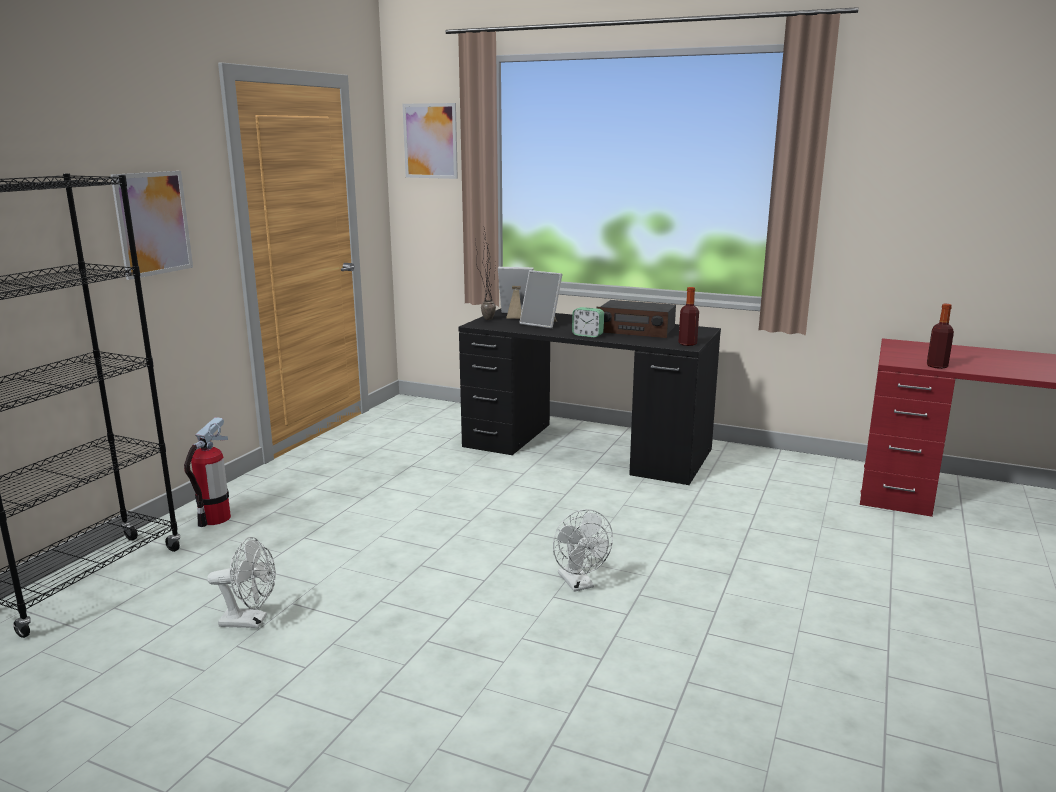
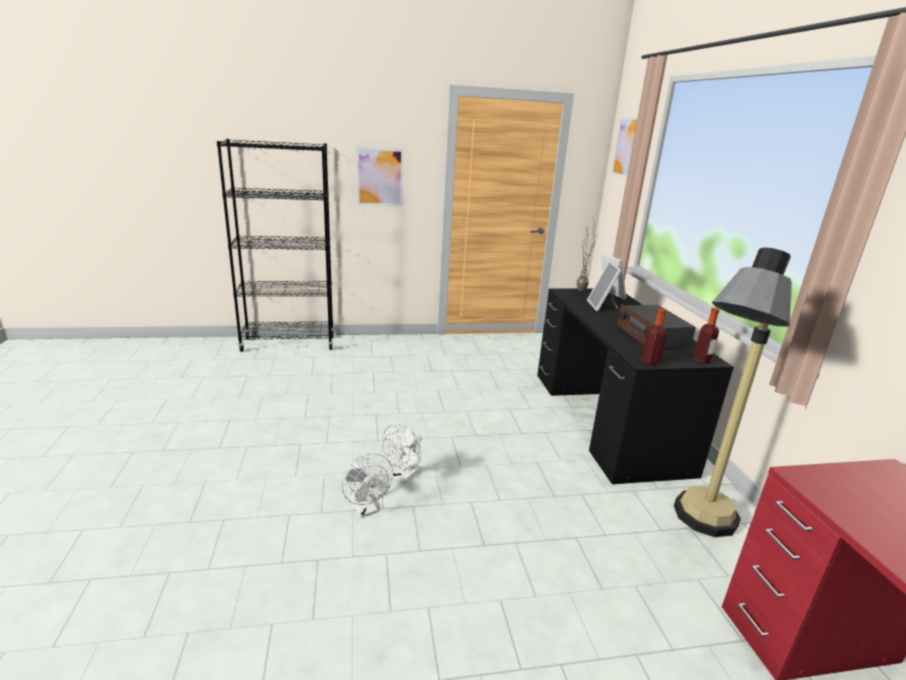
camera: 55 degrees right, 5 degrees up
fire extinguisher [184,417,231,527] -> none
white fan [207,537,276,628] -> white fan moved to [342,453,393,517]
alarm clock [572,307,604,338] -> none
bottle [927,304,954,369] -> bottle moved to [693,308,719,363]
none -> floor lamp [674,247,792,537]

